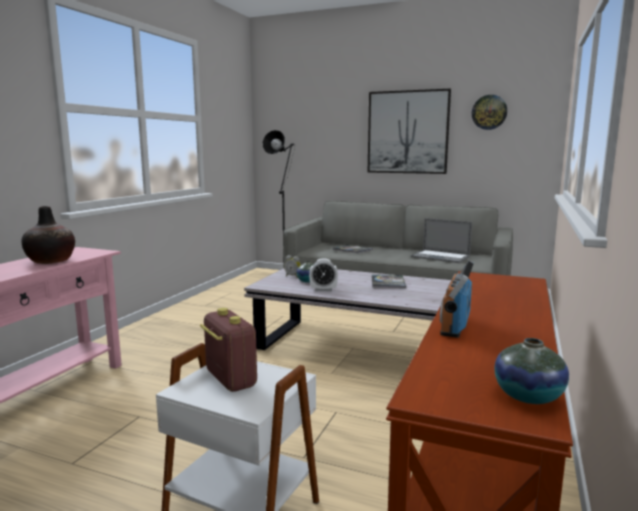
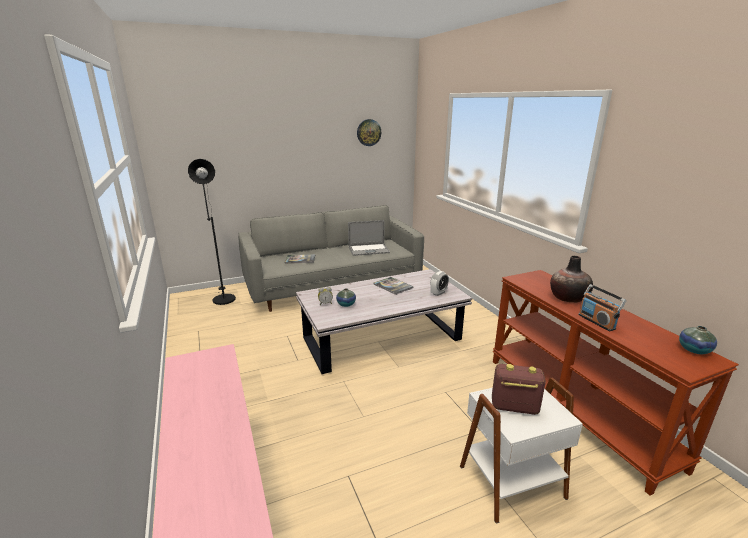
camera: 45 degrees left, 10 degrees up
vase [22,206,75,264] -> vase moved to [550,256,593,303]
alarm clock [309,259,338,291] -> alarm clock moved to [430,271,449,296]
picture [368,89,451,174] -> none

